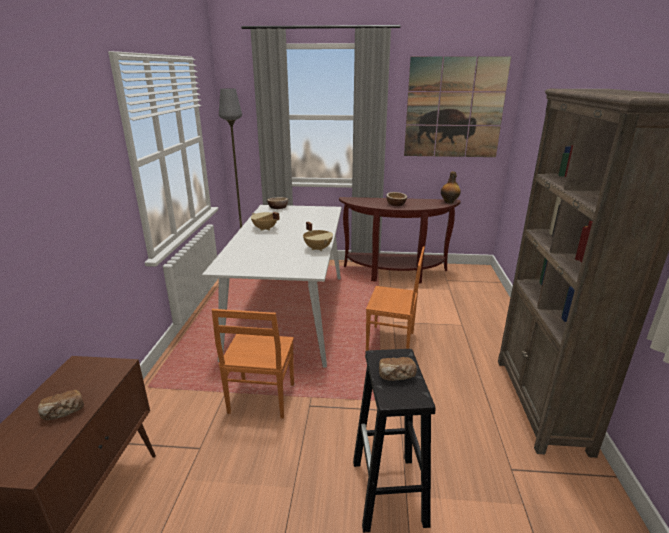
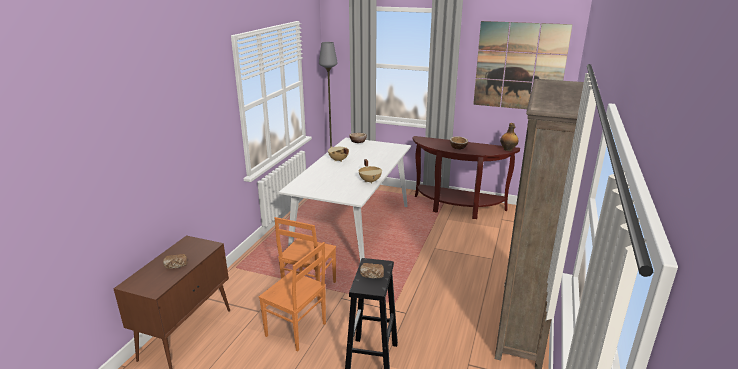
camera: 15 degrees right, 0 degrees up
orange chair [366,246,425,351] -> orange chair moved to [259,242,326,352]

